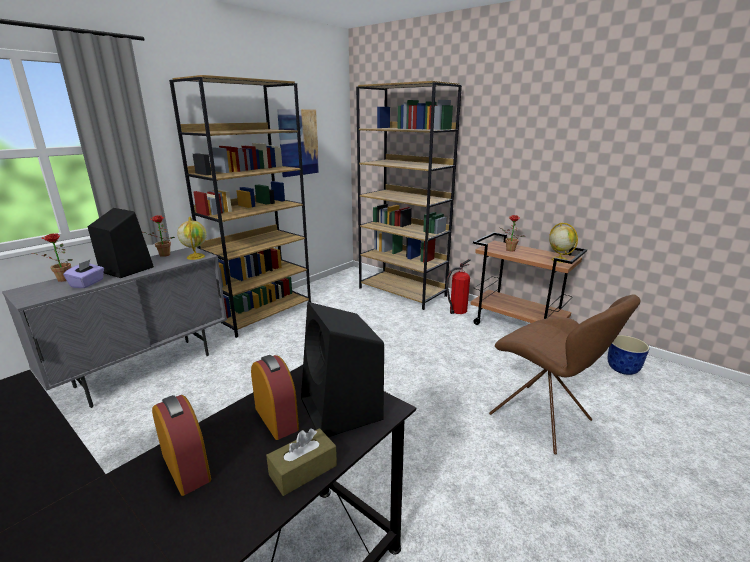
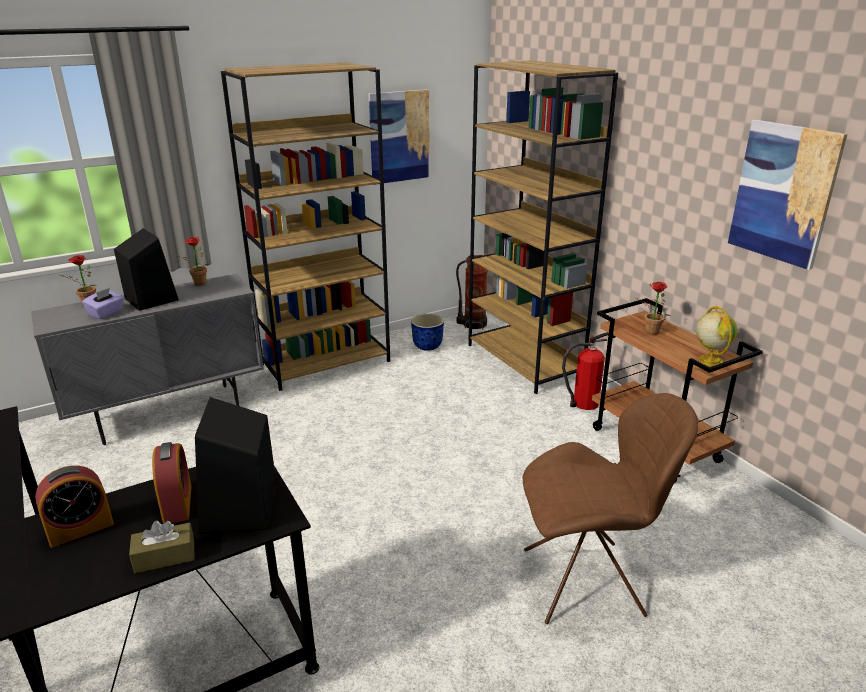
camera: 20 degrees right, 5 degrees up
alarm clock [152,395,211,496] -> alarm clock turned 75 degrees clockwise [35,466,114,548]
globe [177,216,207,260] -> none
brown chair [489,294,640,454] -> brown chair turned 75 degrees counterclockwise [523,393,698,624]
planter [607,335,650,375] -> planter moved to [411,314,444,351]
none -> fire extinguisher [456,255,487,330]
none -> picture [728,120,848,270]

